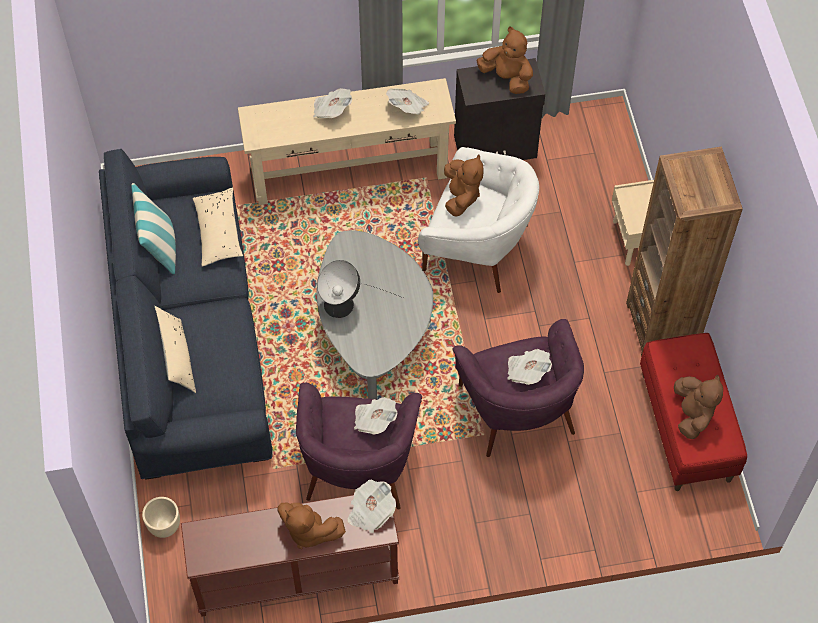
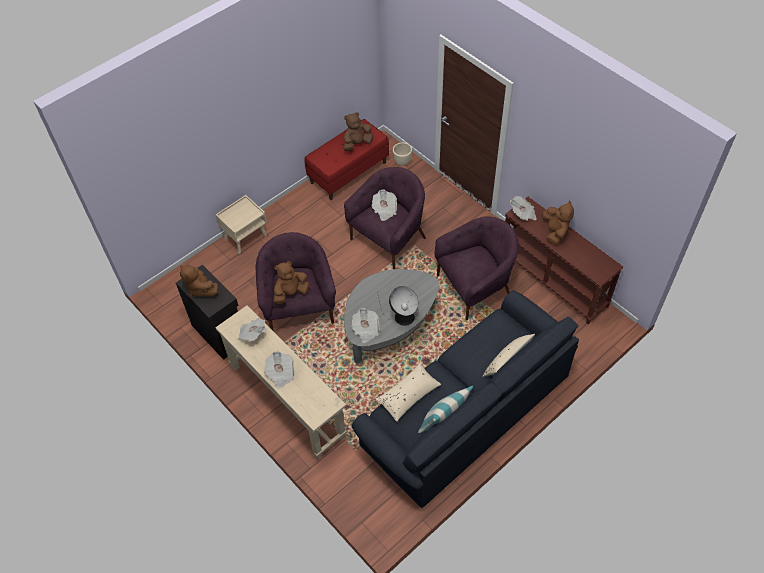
camera: 120 degrees left, 5 degrees down
beige planter [142,497,180,538] -> beige planter moved to [393,142,412,166]
newspaper [354,397,397,435] -> newspaper moved to [351,308,379,343]
white armchair [418,147,539,293] -> purple armchair [256,232,336,332]
brown plush toy [476,27,533,94] -> brown plush toy turned 45 degrees counterclockwise [180,264,218,296]
brown bookcase [626,147,743,357] -> none

